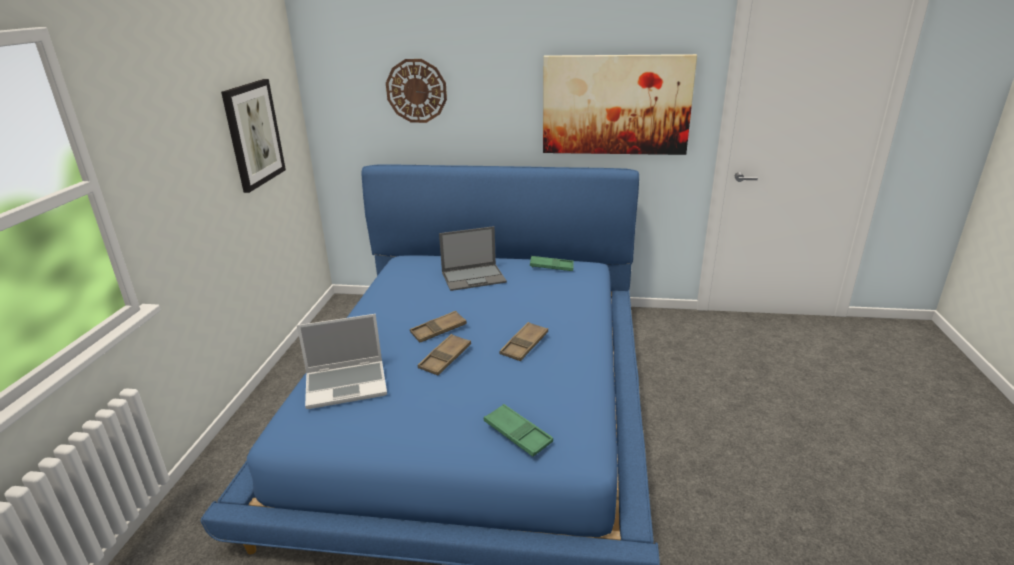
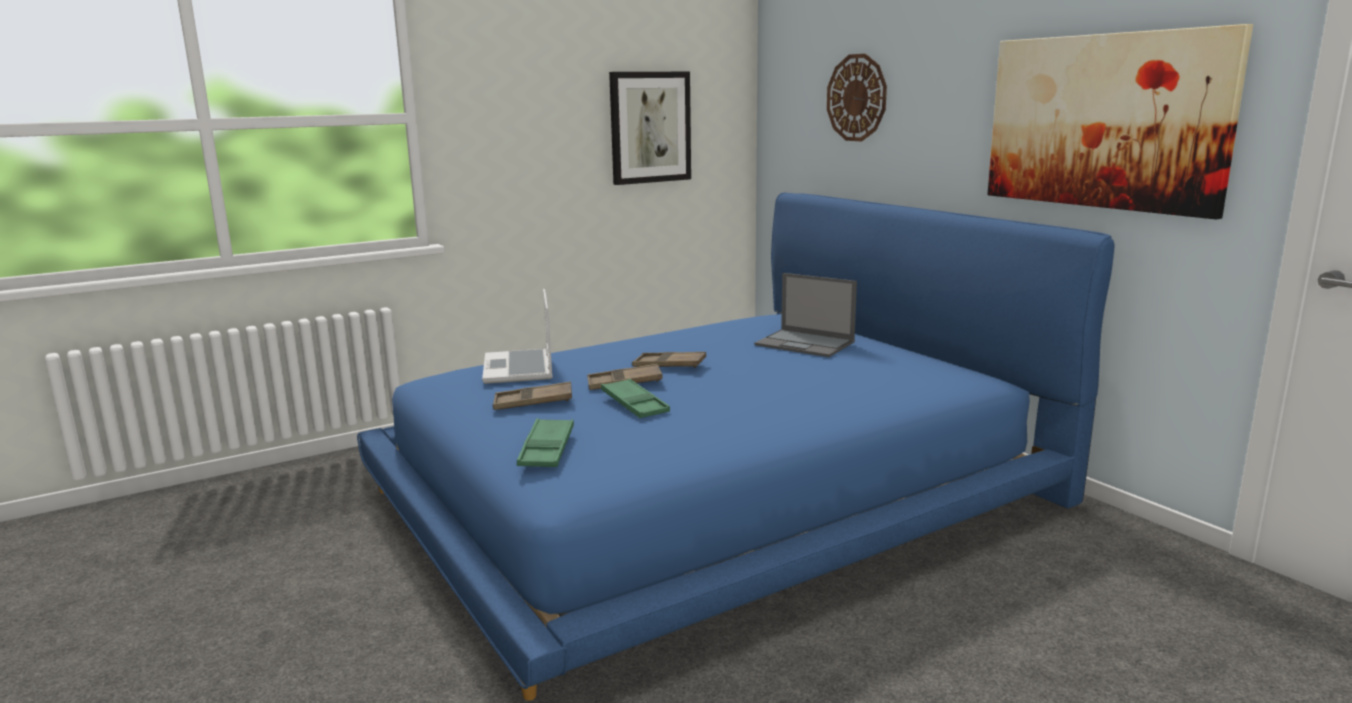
camera: 50 degrees right, 10 degrees down
laptop [297,314,387,409] -> laptop turned 45 degrees clockwise [482,289,553,384]
brown tray [500,322,548,361] -> brown tray moved to [493,382,572,410]
green tray [530,256,574,271] -> green tray moved to [601,379,670,418]

